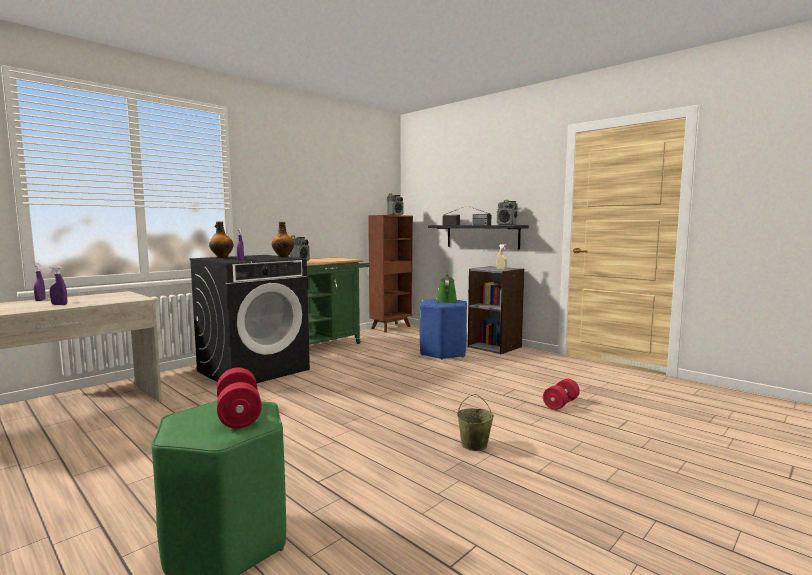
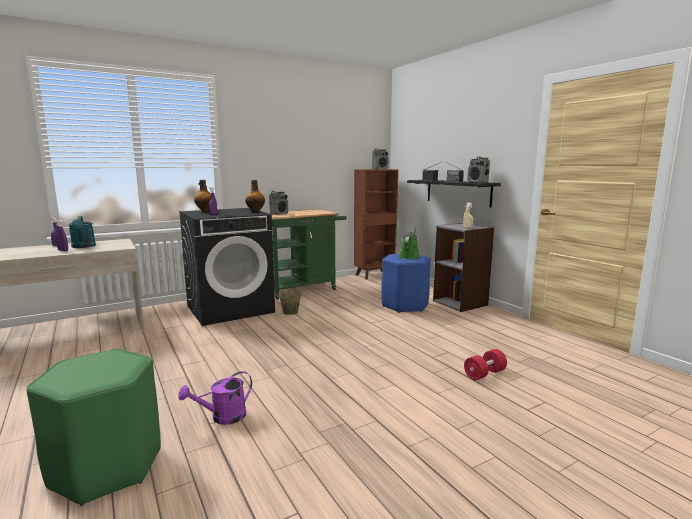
camera: 15 degrees right, 5 degrees up
red dumbbell [217,368,262,429] -> none
beige bucket [457,394,494,451] -> beige bucket moved to [279,283,301,315]
none -> turquoise watering can [68,216,96,248]
none -> purple watering can [178,371,252,425]

